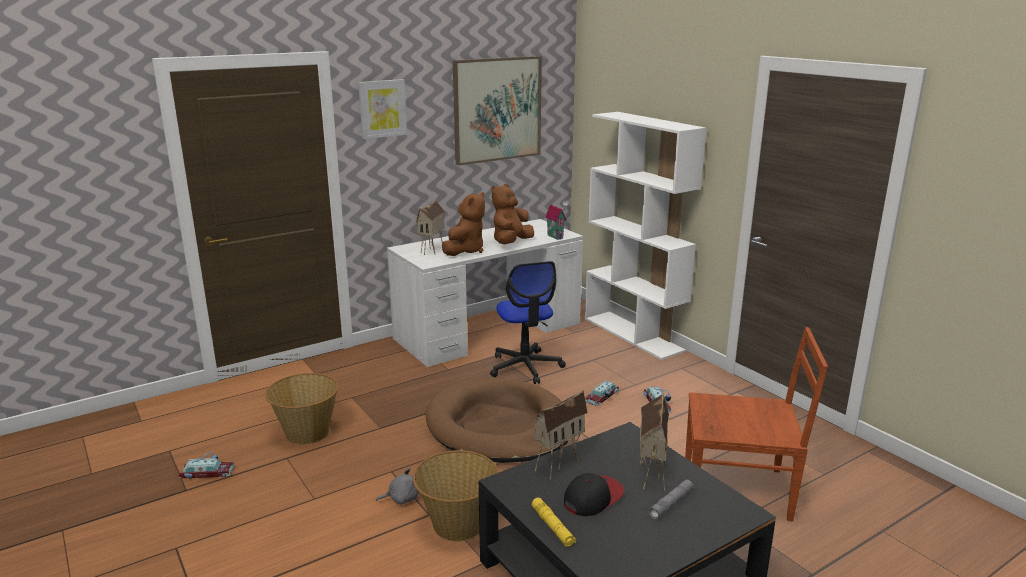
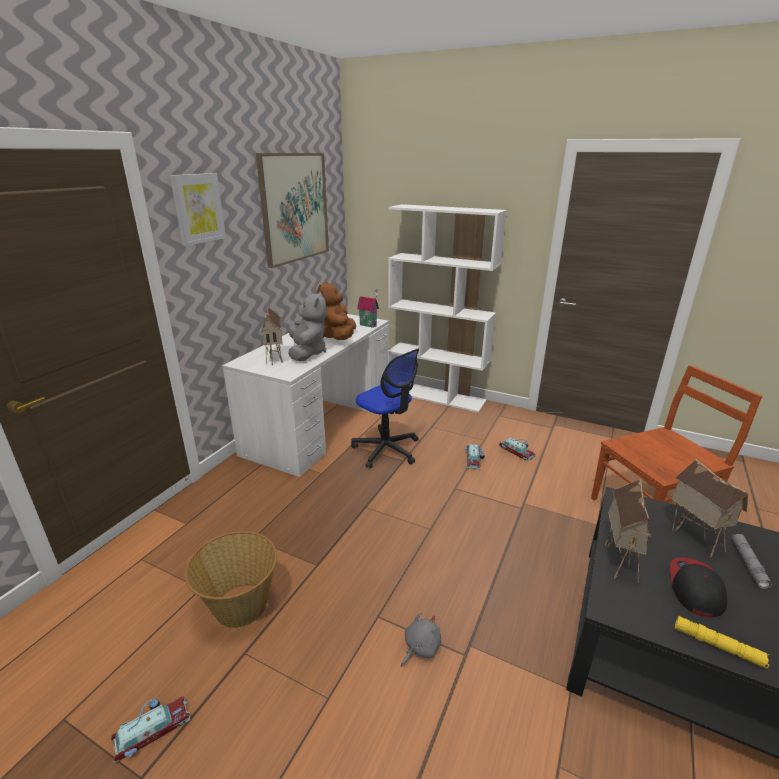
camera: 30 degrees left, 5 degrees up
basket [412,450,499,541] -> none
brown dog bed [426,378,569,463] -> none
brown plush toy [442,192,485,256] -> grey plush toy [288,291,327,361]

